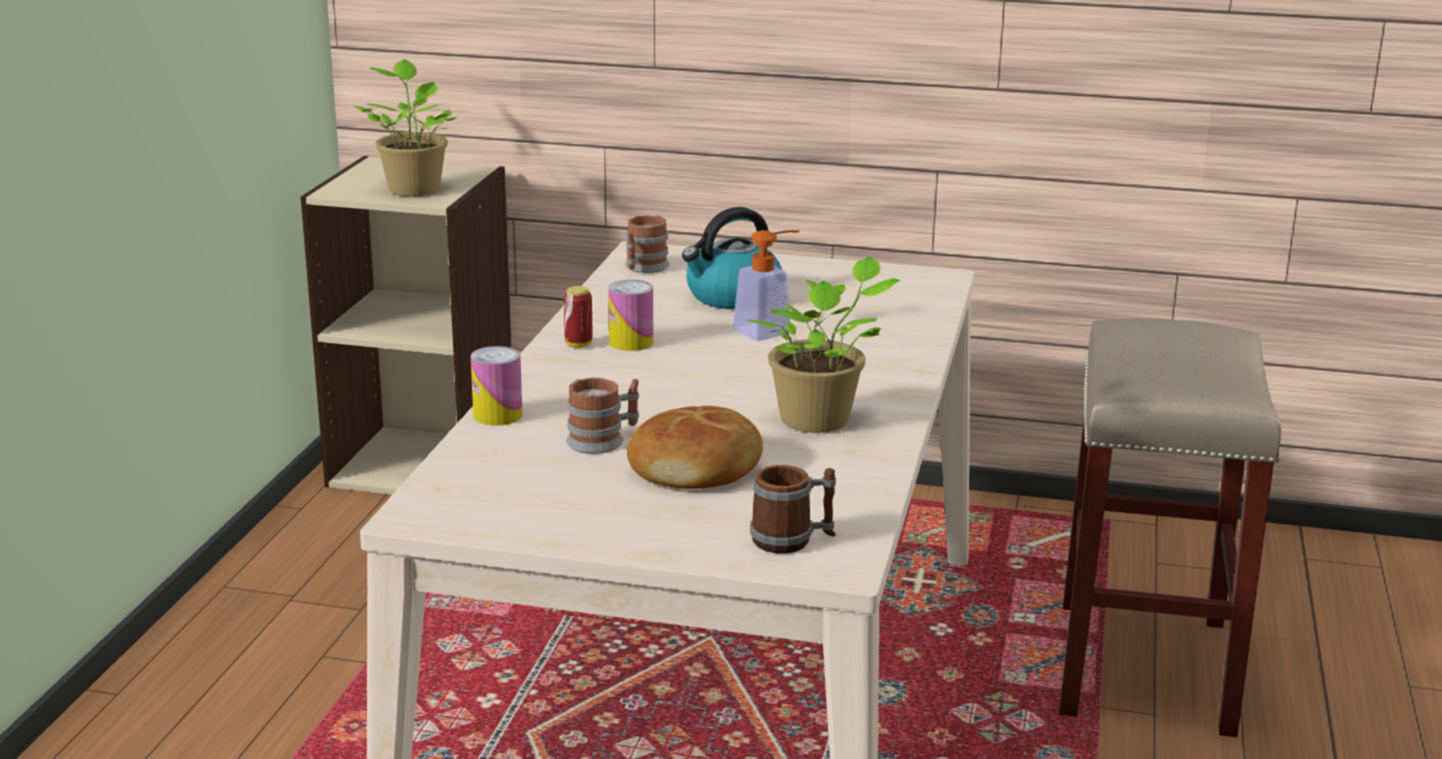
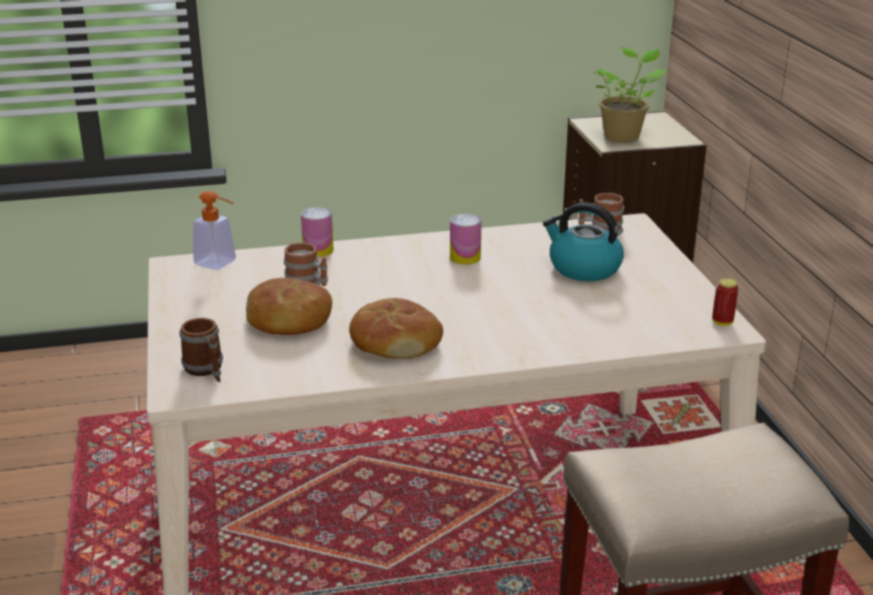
camera: 65 degrees right, 5 degrees up
can [564,286,592,348] -> can moved to [712,278,738,326]
soap dispenser [733,230,800,341] -> soap dispenser moved to [193,191,236,270]
potted plant [745,256,901,433] -> bread [349,298,443,359]

